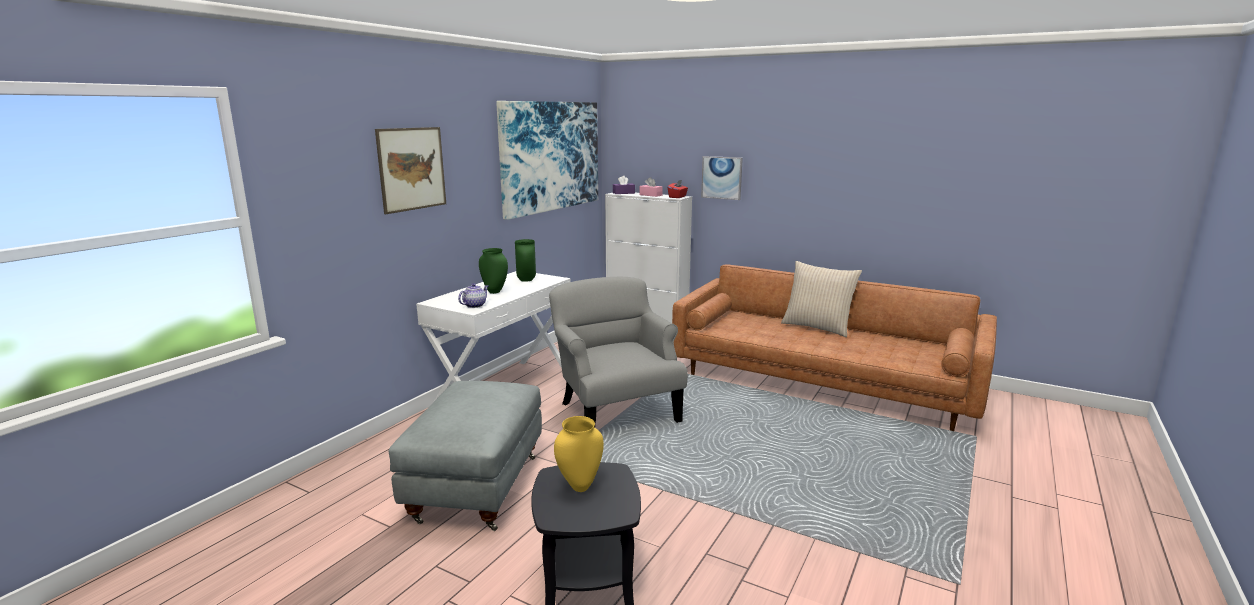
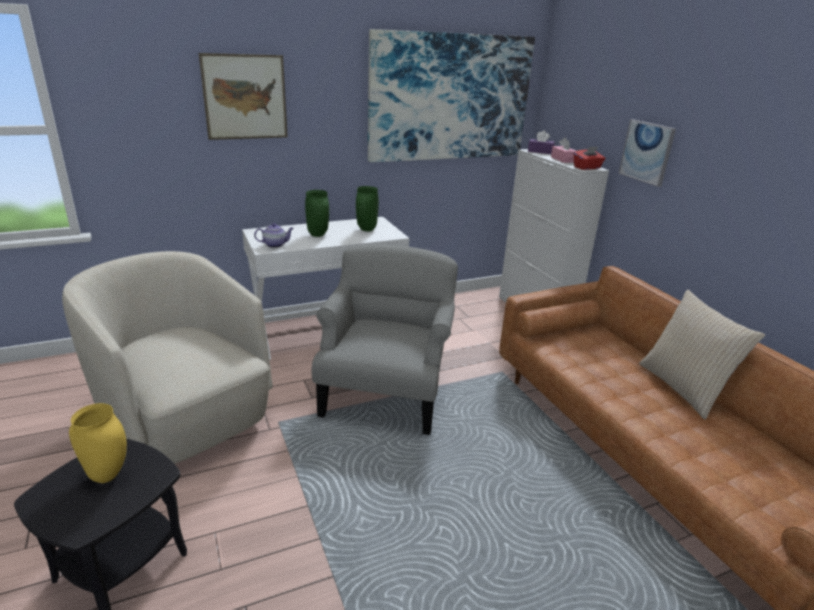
camera: 35 degrees right, 10 degrees up
grey ottoman [389,381,542,531] -> beige armchair [62,251,273,464]

